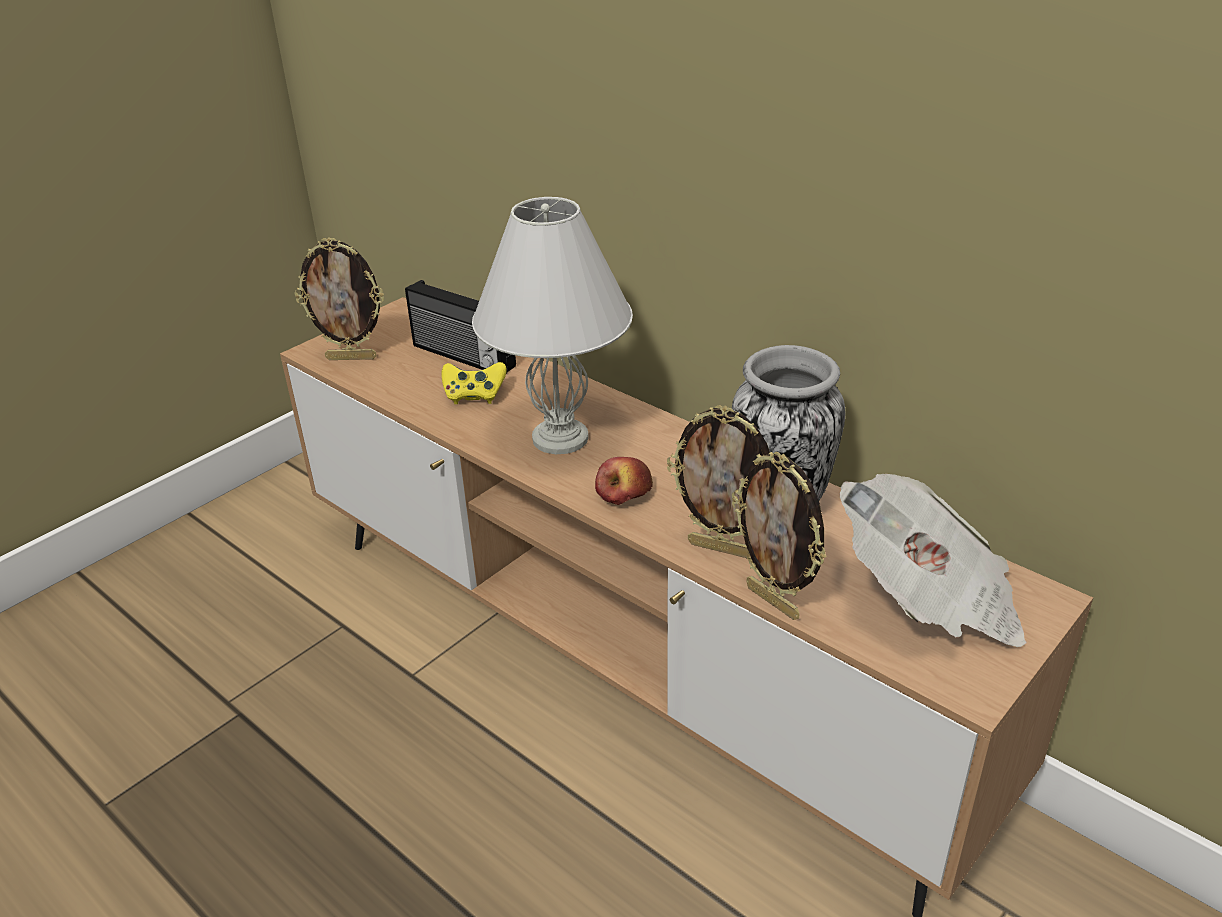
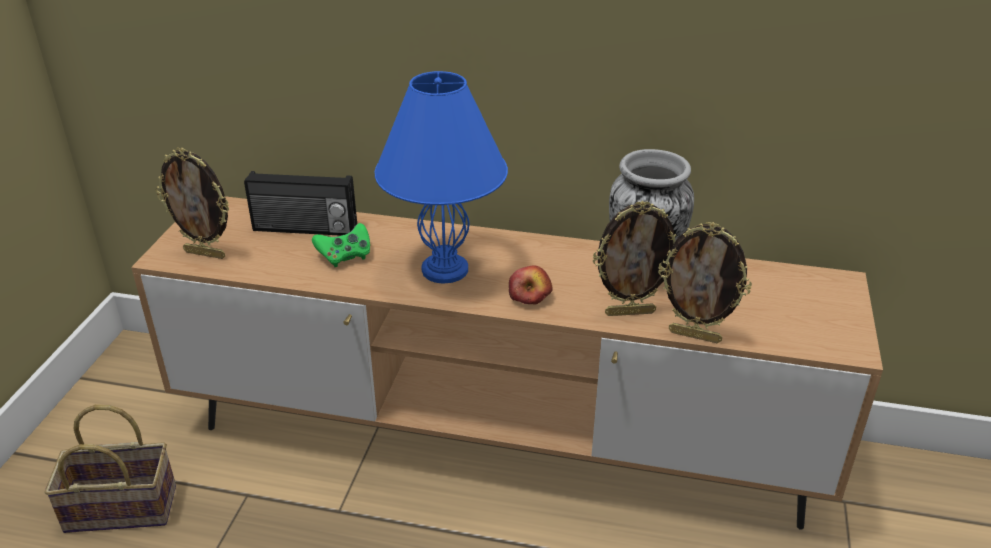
camera: 30 degrees left, 0 degrees up
picture frame [294,237,384,360] -> picture frame turned 45 degrees clockwise [155,148,229,259]
yellow game controller [442,362,507,404] -> green game controller [312,223,370,267]
white table lamp [472,197,633,454] -> blue table lamp [375,71,508,284]
newspaper [840,474,1027,647] -> none
none -> basket [45,405,176,533]

